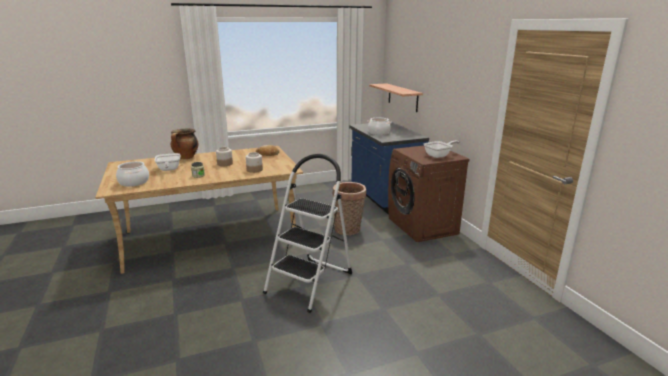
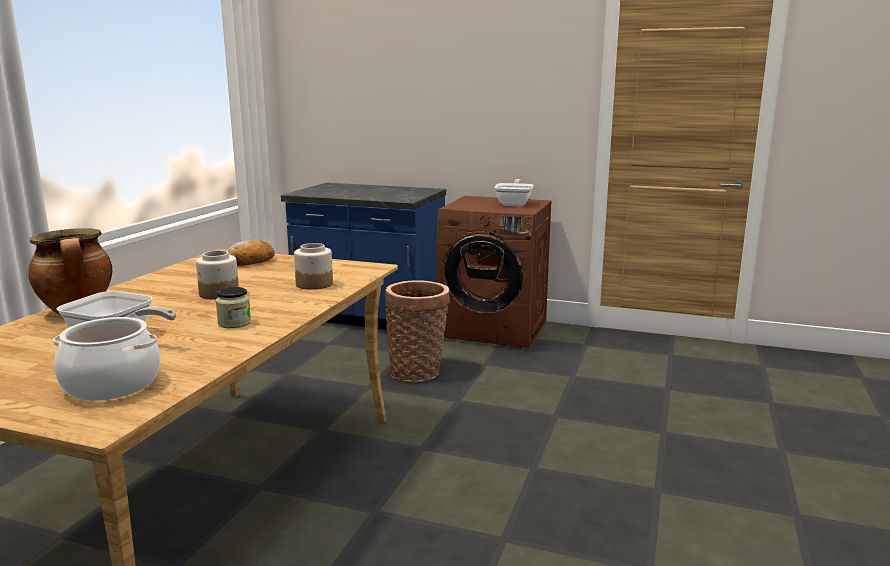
camera: 50 degrees left, 5 degrees down
step ladder [263,154,352,313] -> none
cooking pot [367,118,392,135] -> none
shelf [369,83,423,112] -> none

